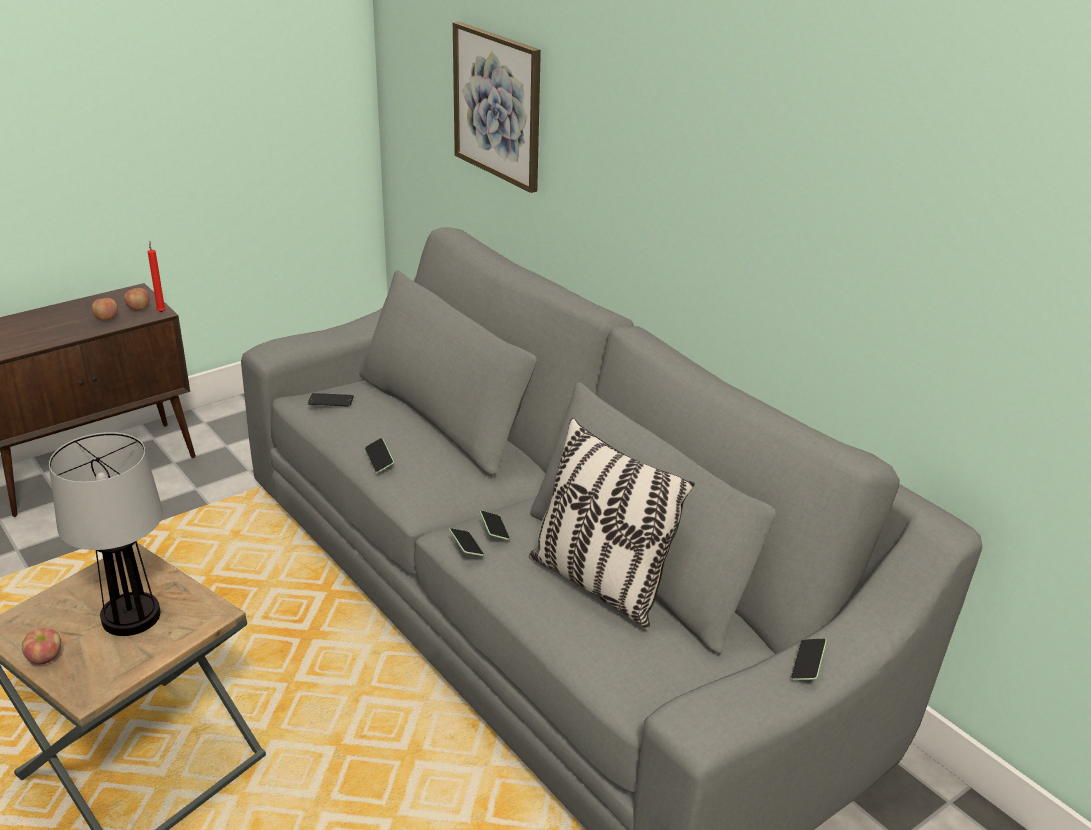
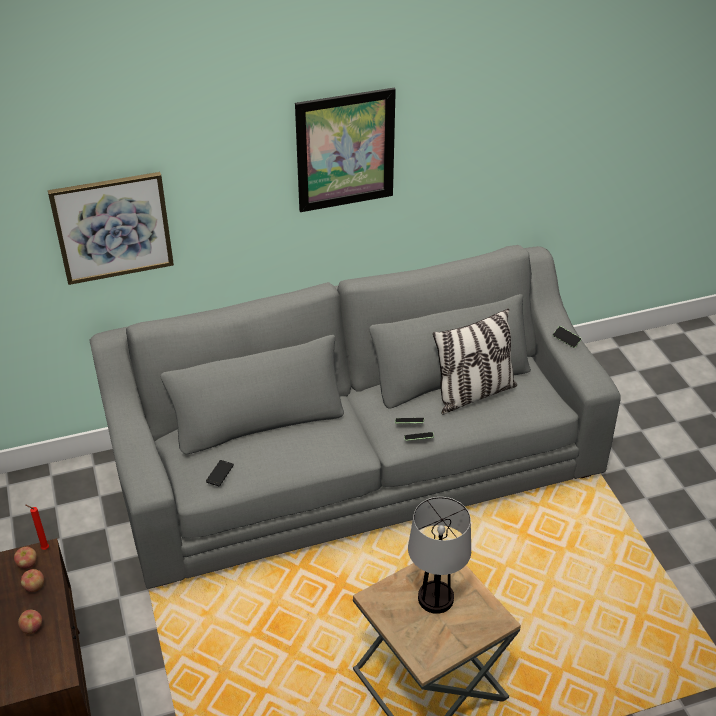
camera: 70 degrees left, 10 degrees up
apple [22,628,61,664] -> apple moved to [18,610,42,634]
phone [365,438,394,473] -> none
none -> picture [295,88,396,212]

